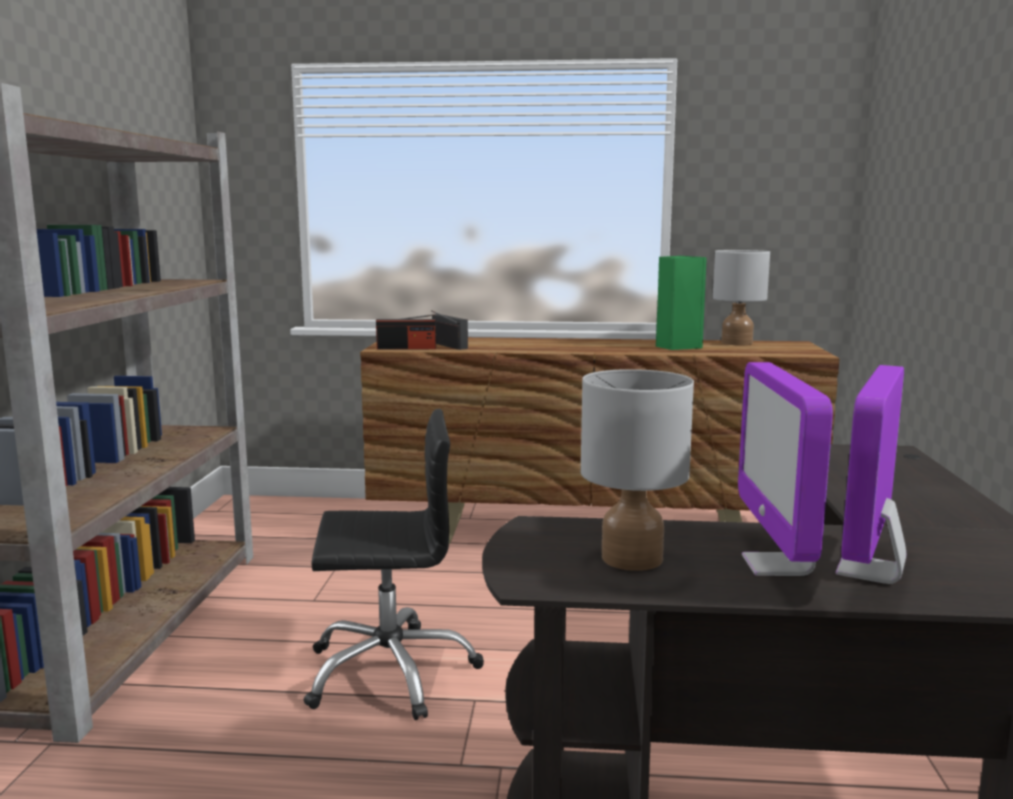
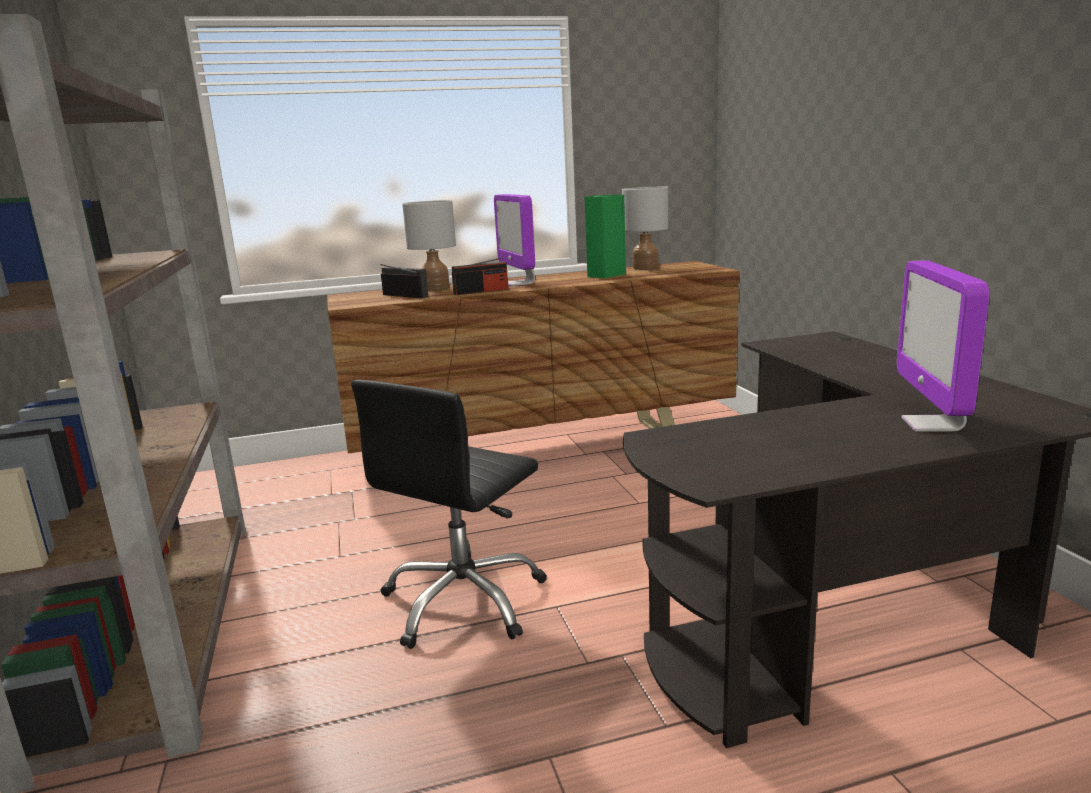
camera: 20 degrees left, 5 degrees up
black office chair [303,409,484,720] -> black office chair turned 150 degrees clockwise [351,380,547,649]
radio [376,314,436,350] -> radio moved to [452,257,508,295]
grey table lamp [581,369,694,571] -> grey table lamp moved to [402,200,456,290]
monitor [738,362,833,576] -> monitor moved to [494,194,535,286]

